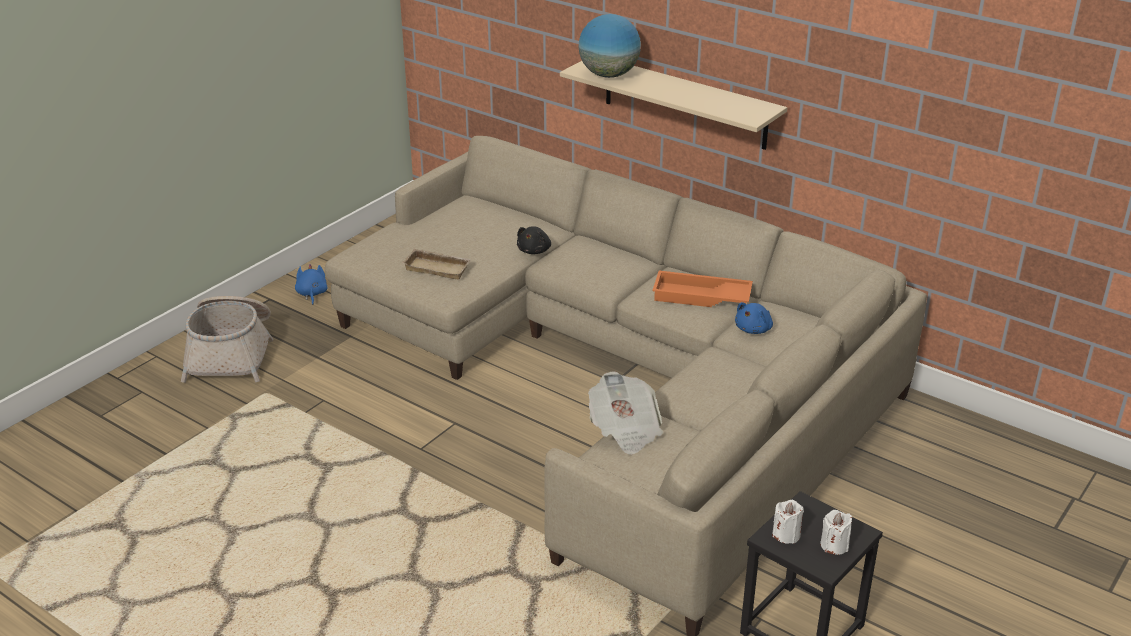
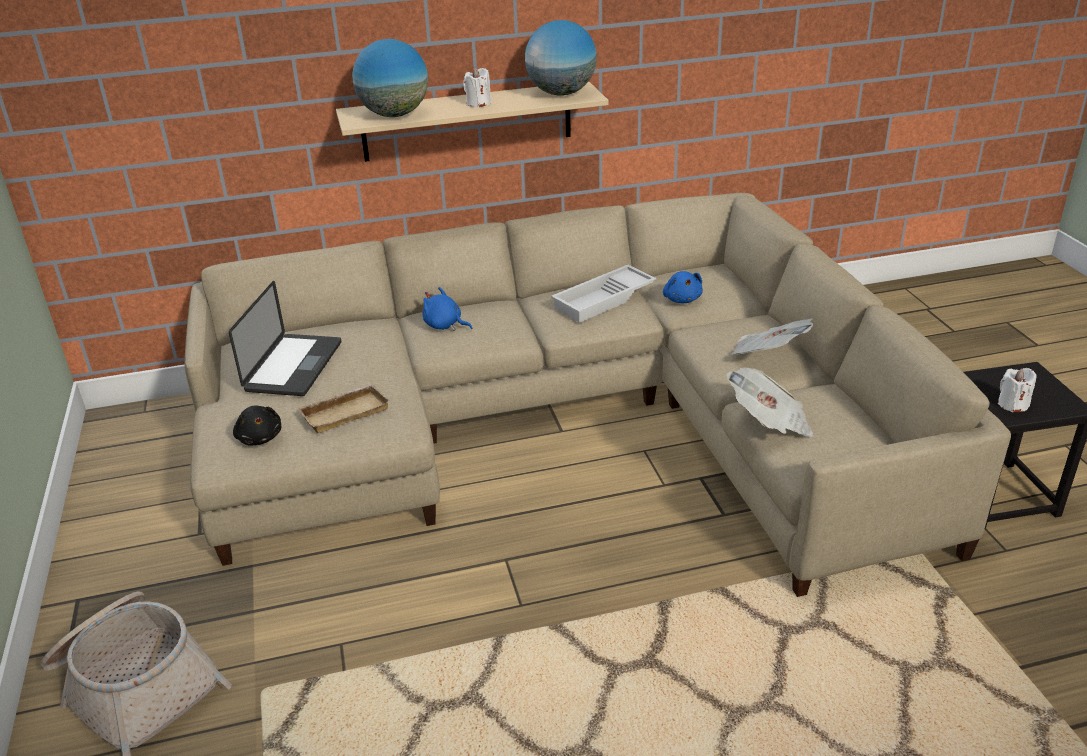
camera: 50 degrees left, 0 degrees up
blue plush toy [295,264,328,305] -> blue plush toy moved to [423,287,473,331]
black plush toy [517,226,551,254] -> black plush toy moved to [233,406,281,445]
orange tray [652,271,753,307] -> white tray [551,265,657,323]
white candle [820,510,852,555] -> white candle moved to [463,67,491,107]
none -> laptop [229,281,341,396]
none -> globe [525,20,597,95]
none -> newspaper [730,319,813,355]

